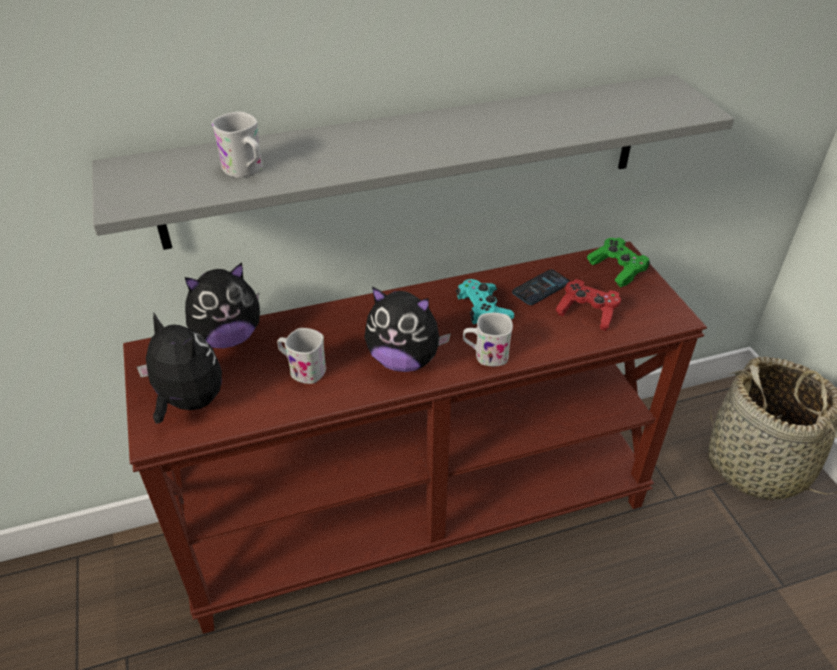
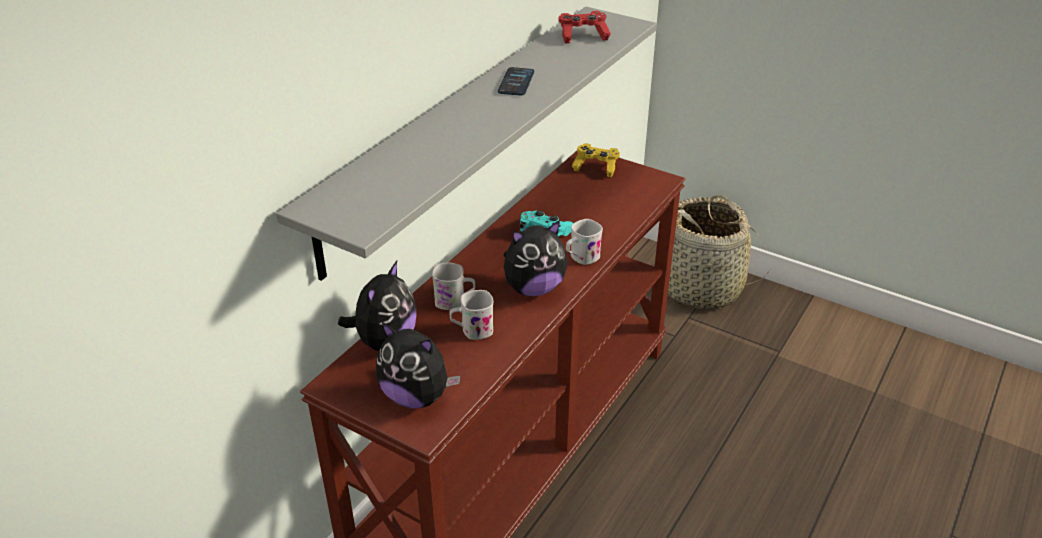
camera: 40 degrees left, 5 degrees down
plush toy [137,313,222,424] -> plush toy turned 150 degrees counterclockwise [376,322,461,408]
white mug [212,111,263,178] -> white mug moved to [432,263,475,310]
phone [512,269,570,305] -> phone moved to [498,67,534,96]
red game controller [555,279,621,331] -> red game controller moved to [559,11,611,44]
green game controller [587,238,650,287] -> yellow game controller [572,143,620,177]

